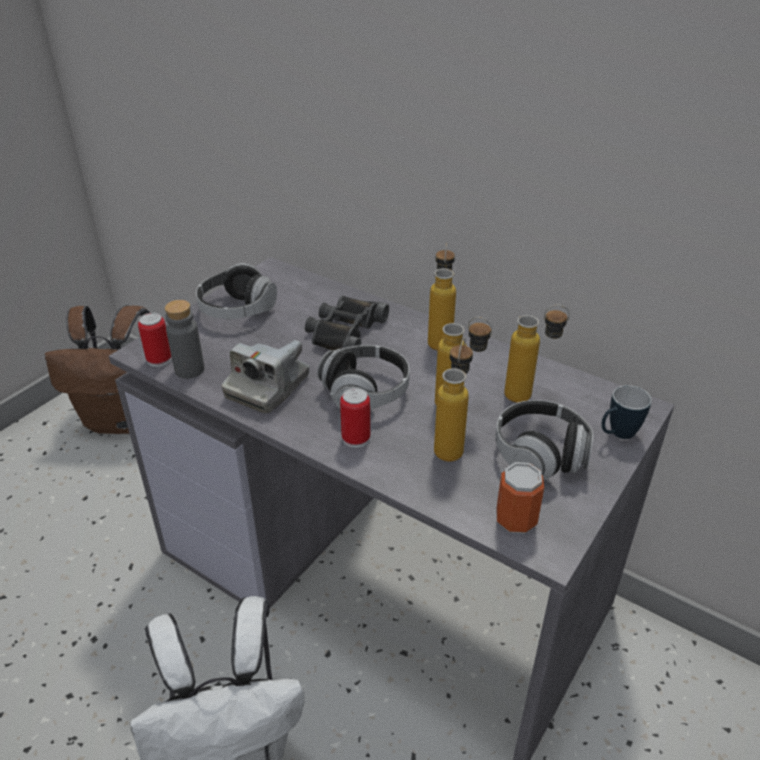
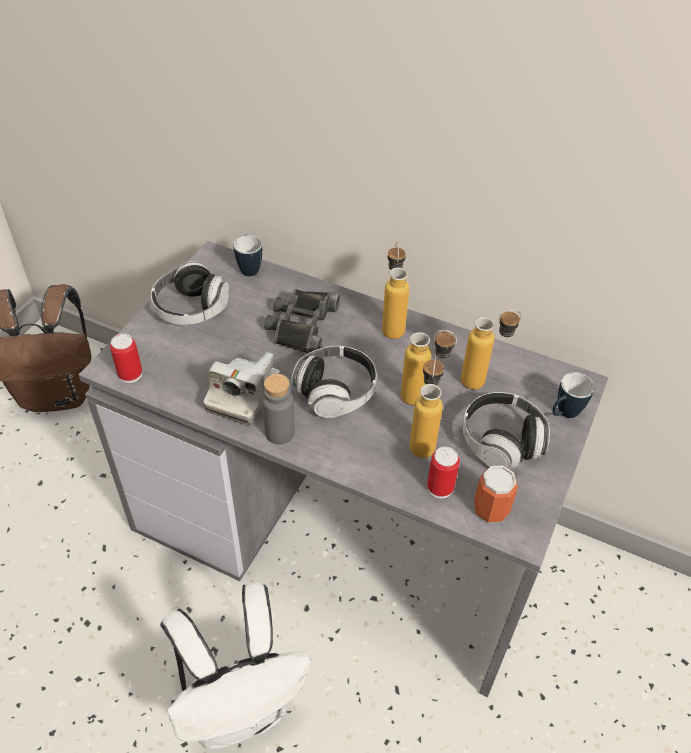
camera: 10 degrees left, 10 degrees up
grey bottle [165,300,204,379] -> grey bottle moved to [262,374,295,444]
can [340,387,370,448] -> can moved to [427,447,460,498]
none -> mug [234,234,262,276]

